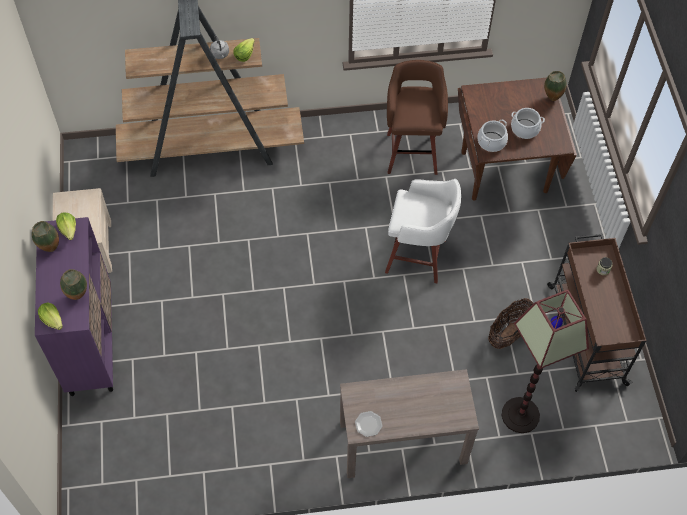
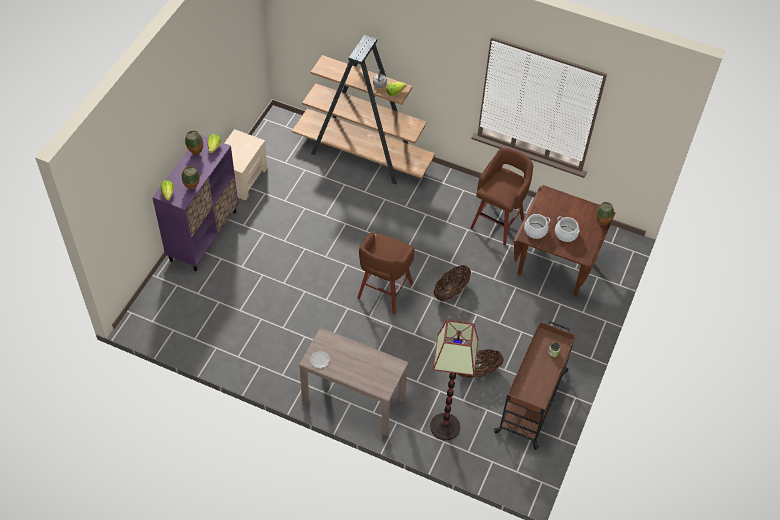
camera: 30 degrees right, 5 degrees down
white stool [385,179,461,283] -> basket [433,265,471,301]
none -> brown stool [357,232,414,314]

